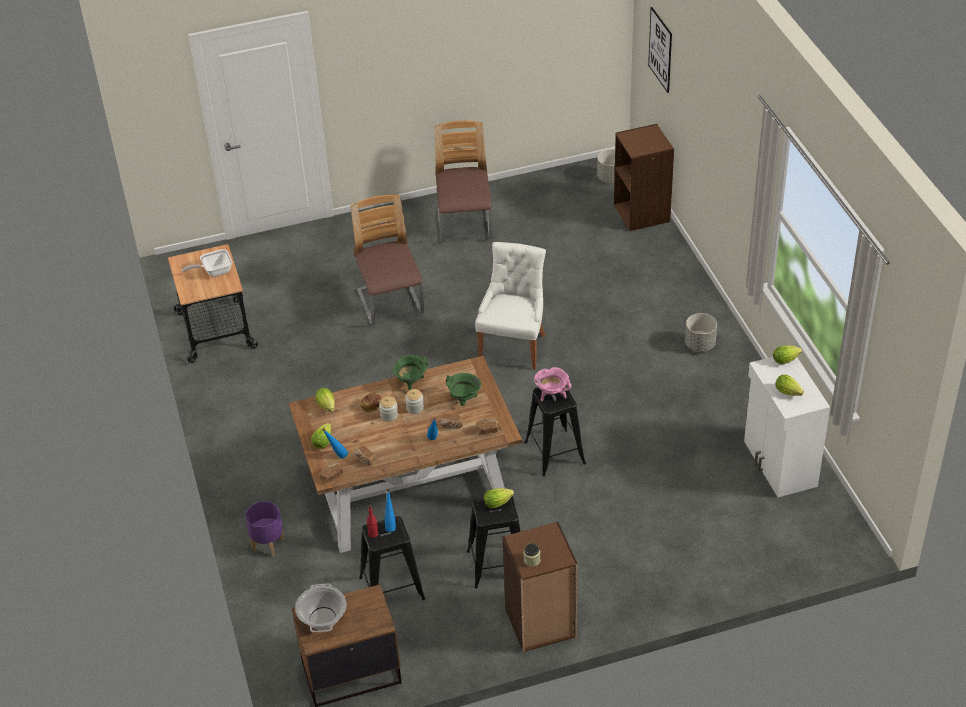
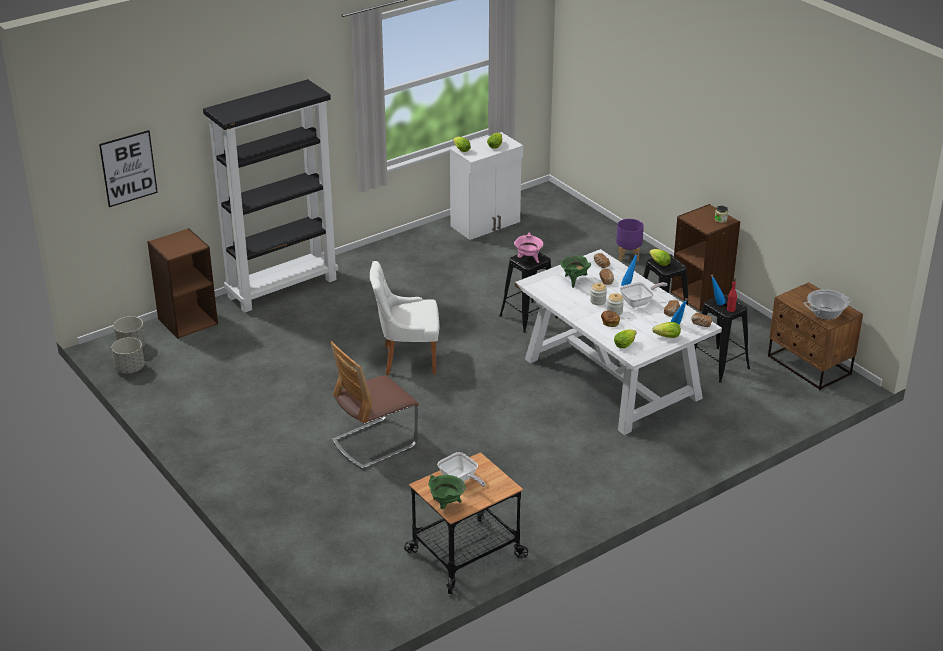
camera: 110 degrees left, 10 degrees down
purple planter [245,501,285,556] -> purple planter moved to [616,219,644,262]
brown dining table [289,356,522,553] -> white dining table [515,249,722,435]
green cooking pot [393,355,428,390] -> green cooking pot moved to [428,475,466,509]
chair [434,120,493,242] -> none
grey planter [685,313,717,352] -> grey planter moved to [112,337,145,373]
none -> black bookcase [203,79,338,313]
none -> frying pan [620,282,668,308]

